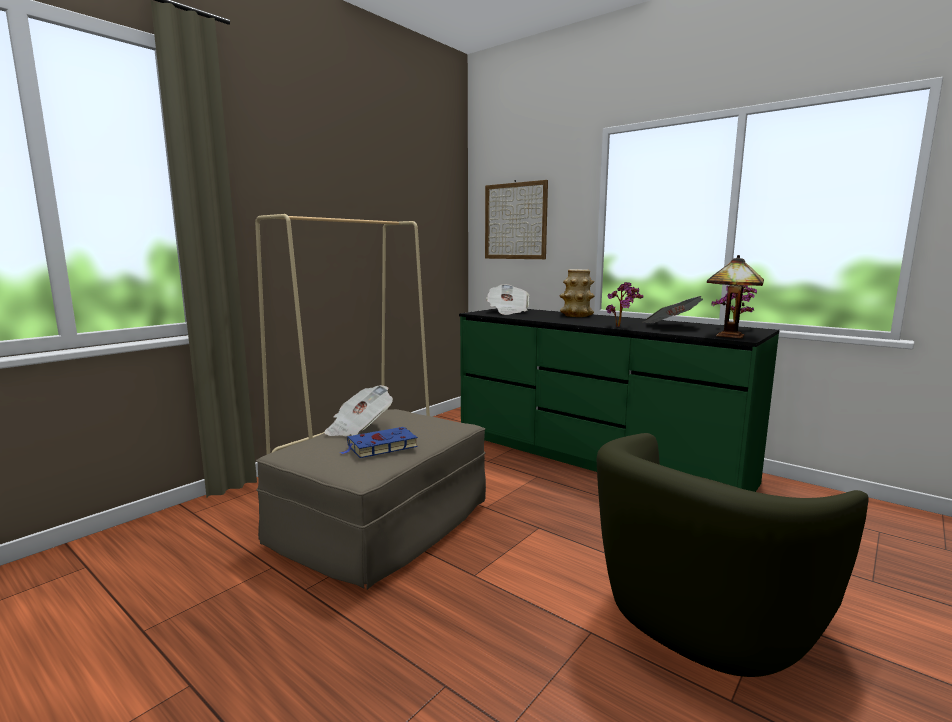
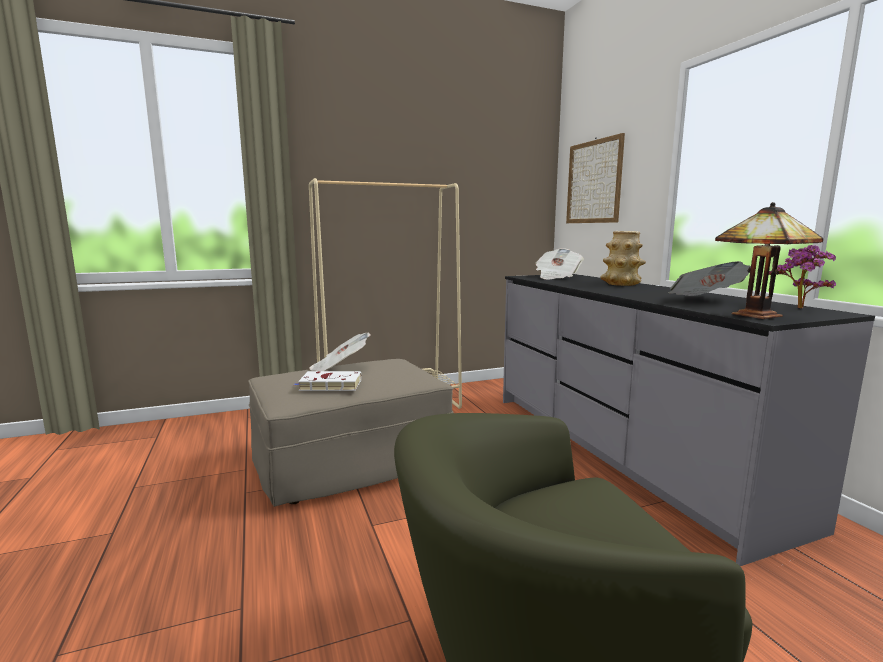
camera: 30 degrees right, 0 degrees up
blue book [339,427,418,458] -> white book [294,371,361,391]
green dresser [459,308,780,492] -> grey dresser [503,274,875,566]
potted plant [606,282,643,327] -> none

